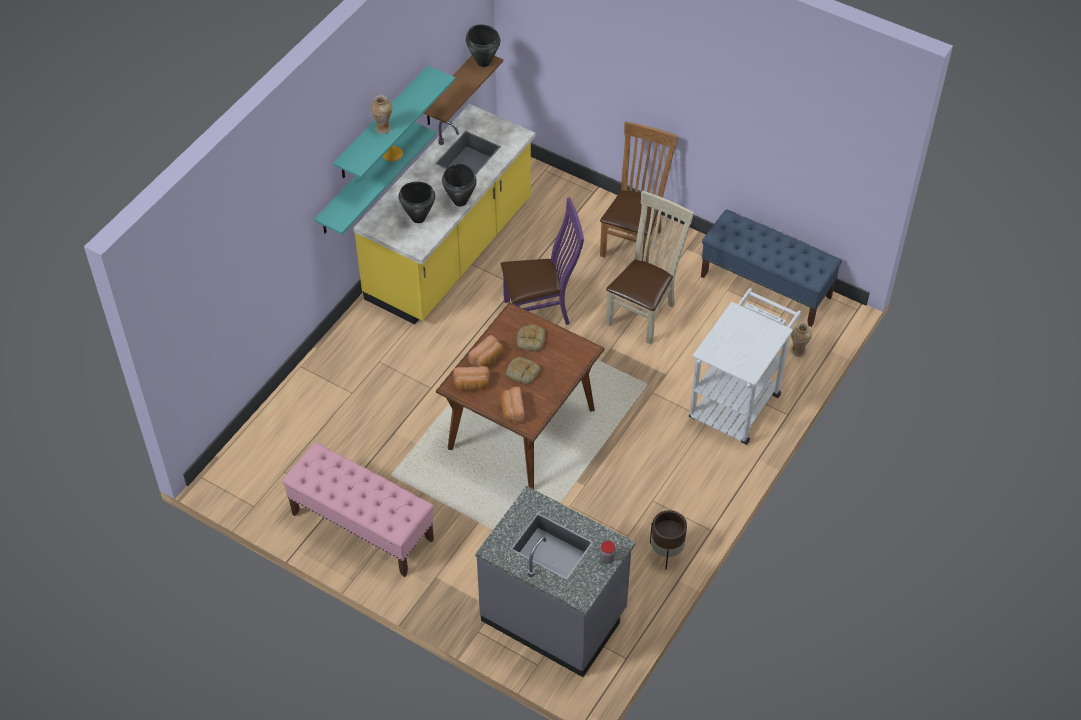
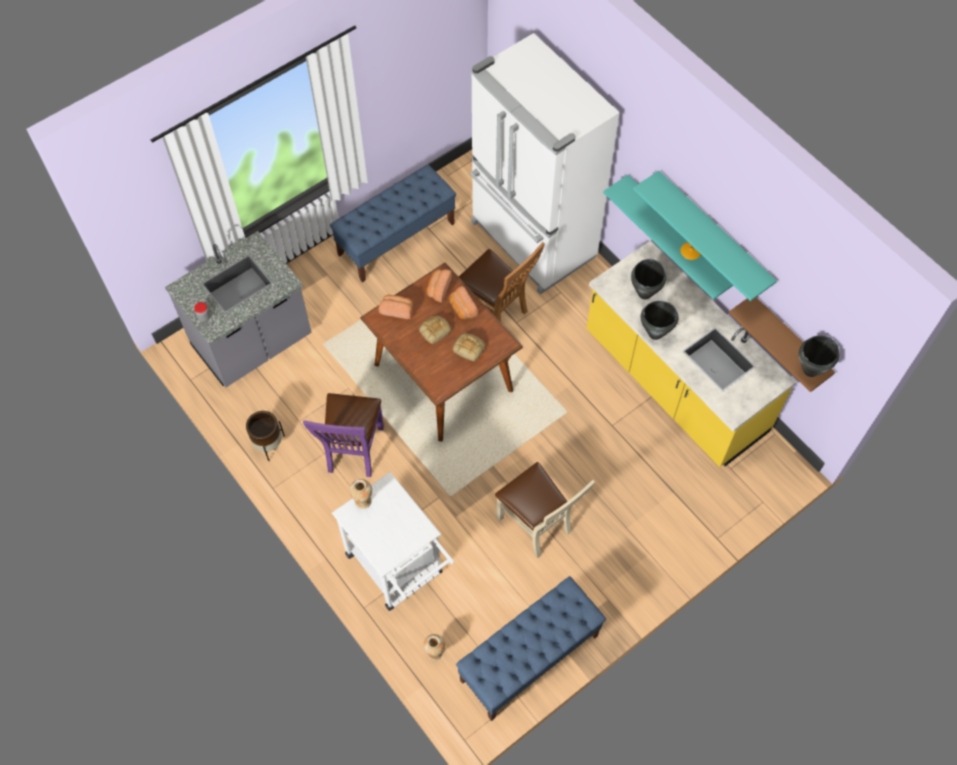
camera: 110 degrees right, 10 degrees up
pink bench [282,442,434,577] -> blue bench [330,164,456,283]
vase [371,95,392,134] -> vase moved to [350,479,372,509]
purple chair [501,197,584,325] -> purple chair moved to [303,393,384,477]
brown chair [600,121,678,263] -> brown chair moved to [459,242,545,323]
none -> white fridge [470,33,620,295]

